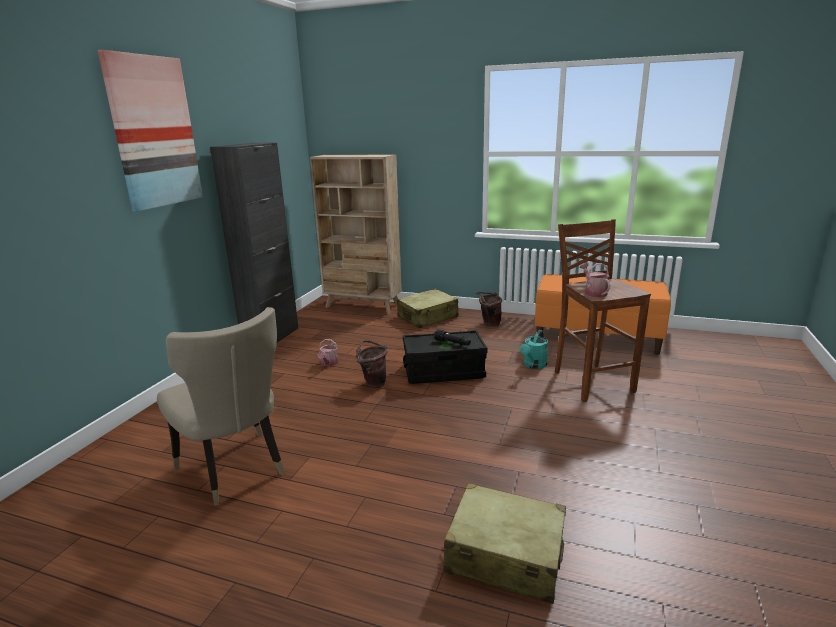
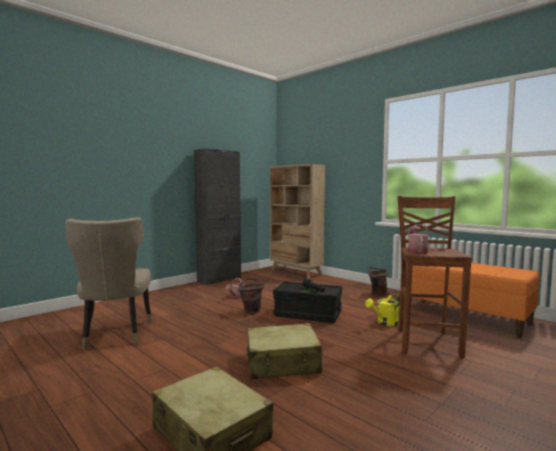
camera: 25 degrees right, 15 degrees down
picture [98,50,203,212] -> none
beige suitcase [397,289,458,328] -> beige suitcase moved to [247,323,323,379]
turquoise watering can [520,330,548,369] -> yellow watering can [365,293,400,326]

